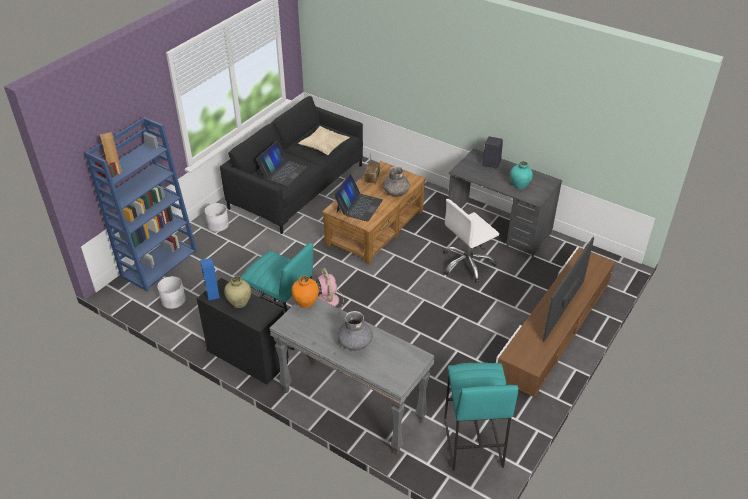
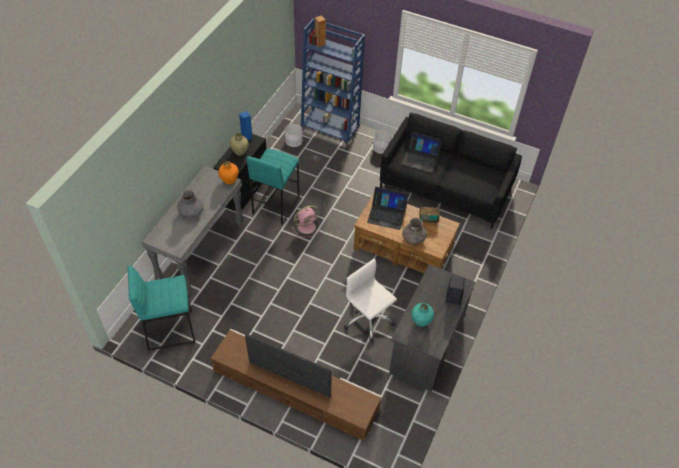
camera: 80 degrees right, 10 degrees up
beige pillow [298,126,350,155] -> none

